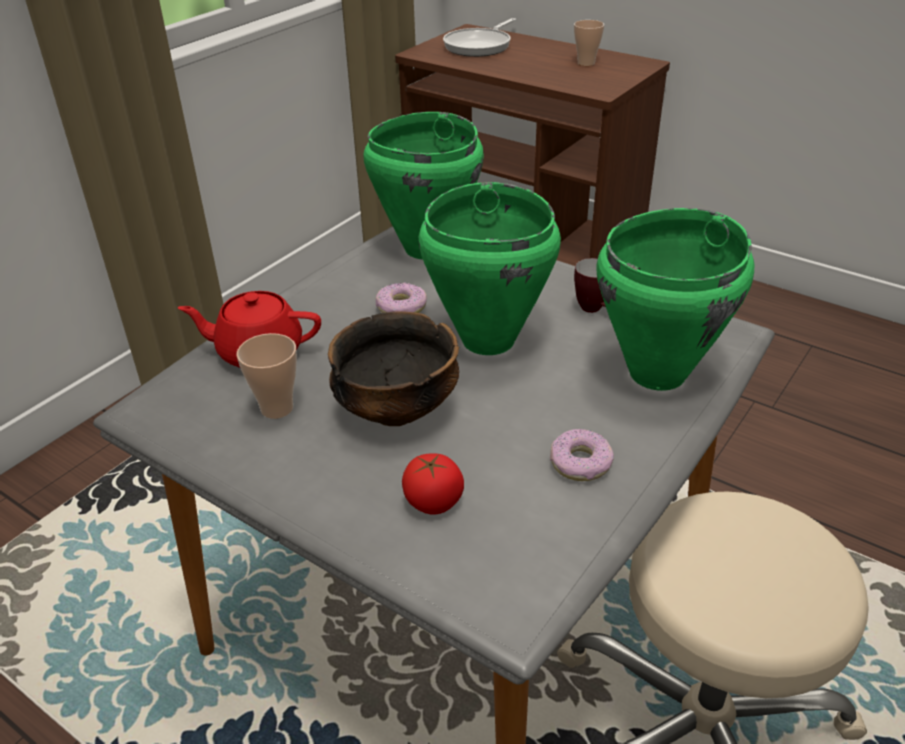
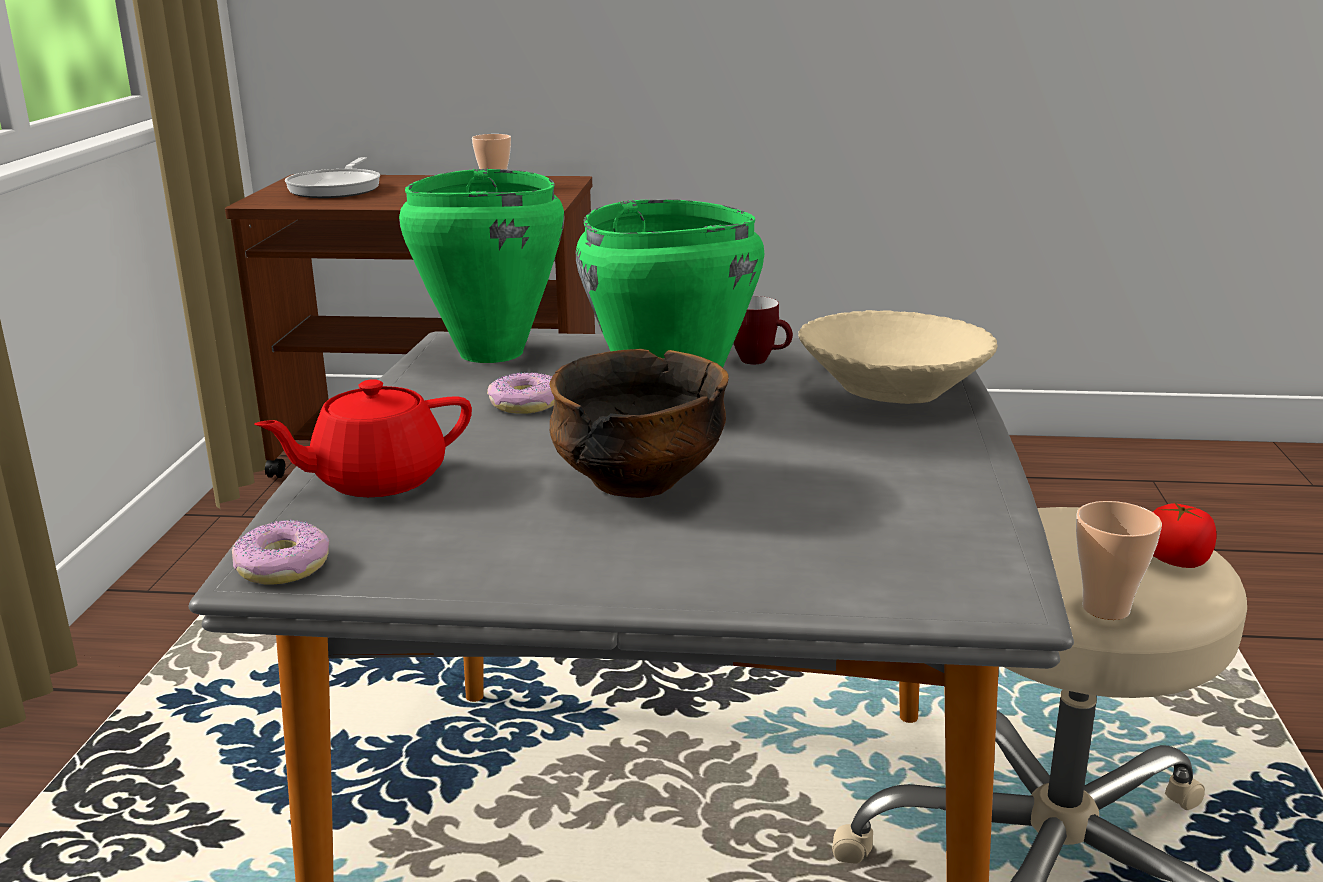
camera: 30 degrees left, 15 degrees down
cup [236,333,297,419] -> cup moved to [1076,501,1162,620]
tomato [402,453,464,514] -> tomato moved to [1153,502,1216,568]
donut [550,429,614,481] -> donut moved to [232,520,329,585]
green cooking pot [596,208,754,391] -> beige bowl [798,310,998,404]

